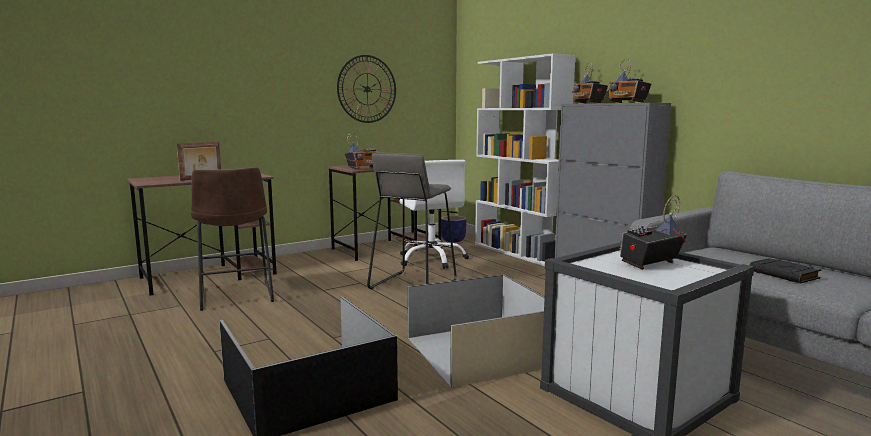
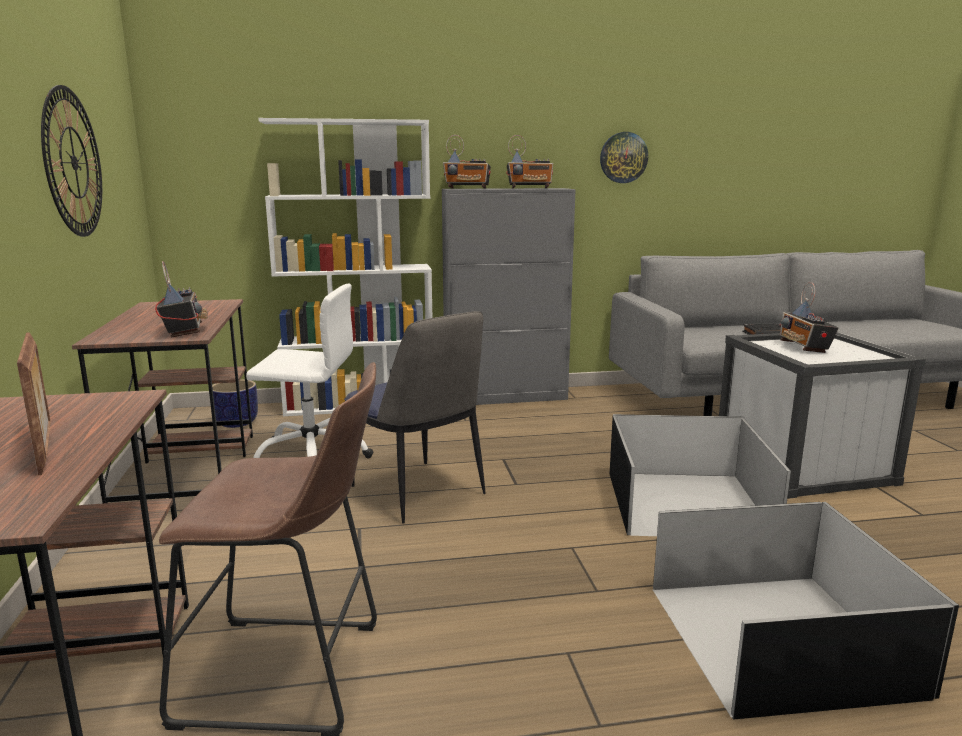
camera: 65 degrees left, 5 degrees up
grey stool [367,153,456,289] -> chair [344,311,486,524]
beige storage box [408,274,545,388] -> black storage box [609,414,791,536]
none -> wall clock [600,132,648,183]

